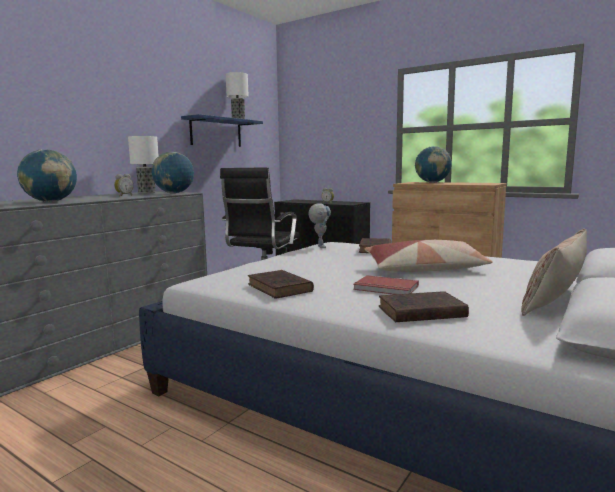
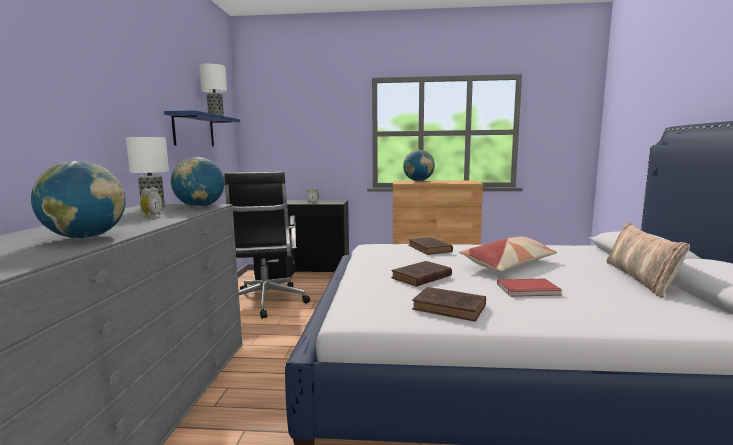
camera: 30 degrees left, 0 degrees up
toy robot [309,203,331,248] -> none
brown book [379,291,469,322] -> brown book moved to [391,261,452,287]

